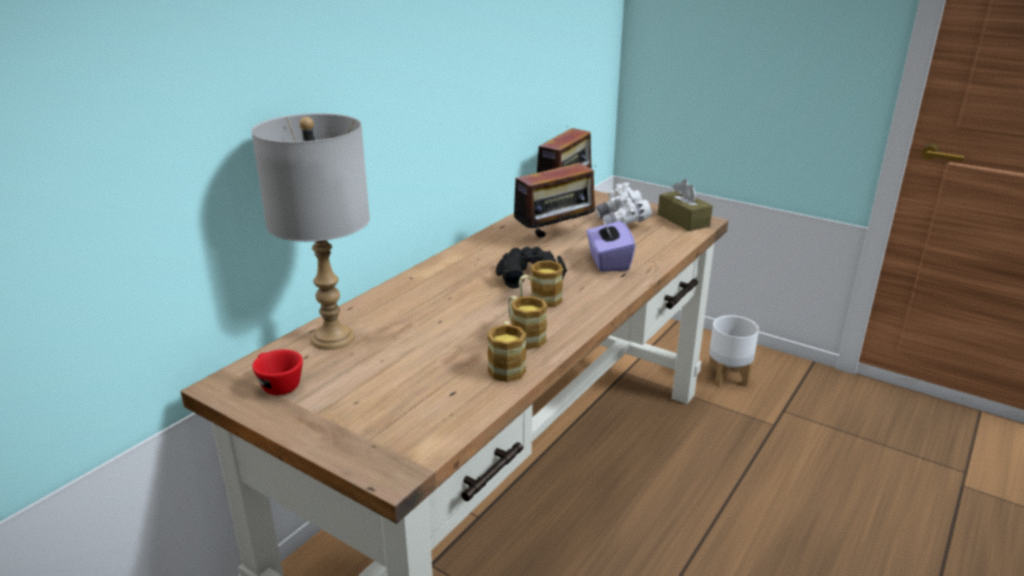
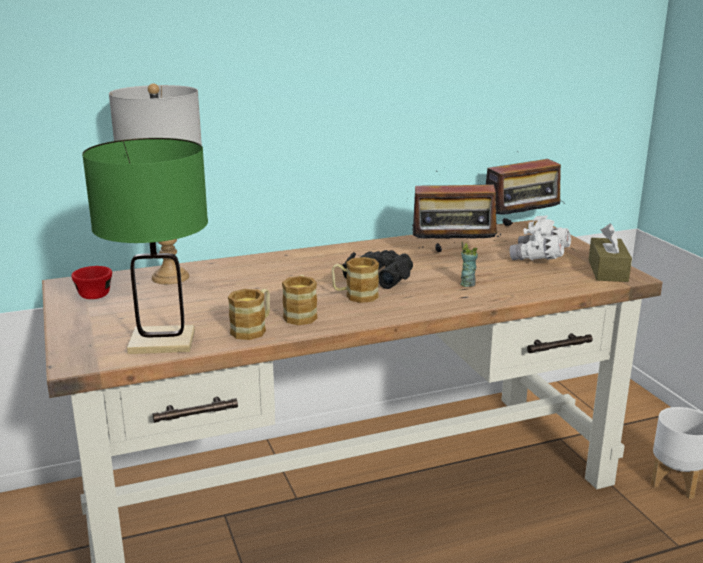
camera: 35 degrees right, 5 degrees down
purple tissue box [586,218,635,272] -> cup [460,242,478,287]
none -> green table lamp [82,138,208,354]

